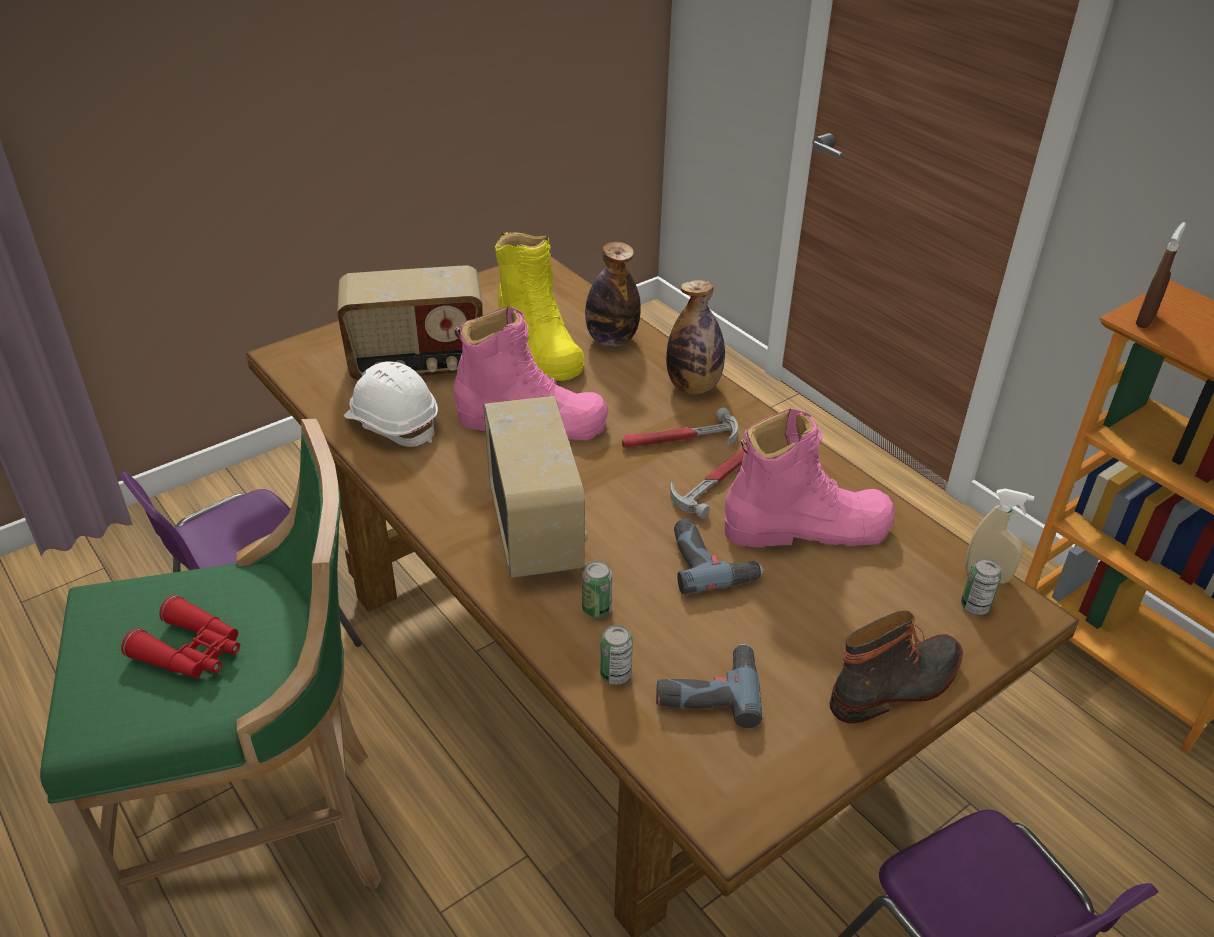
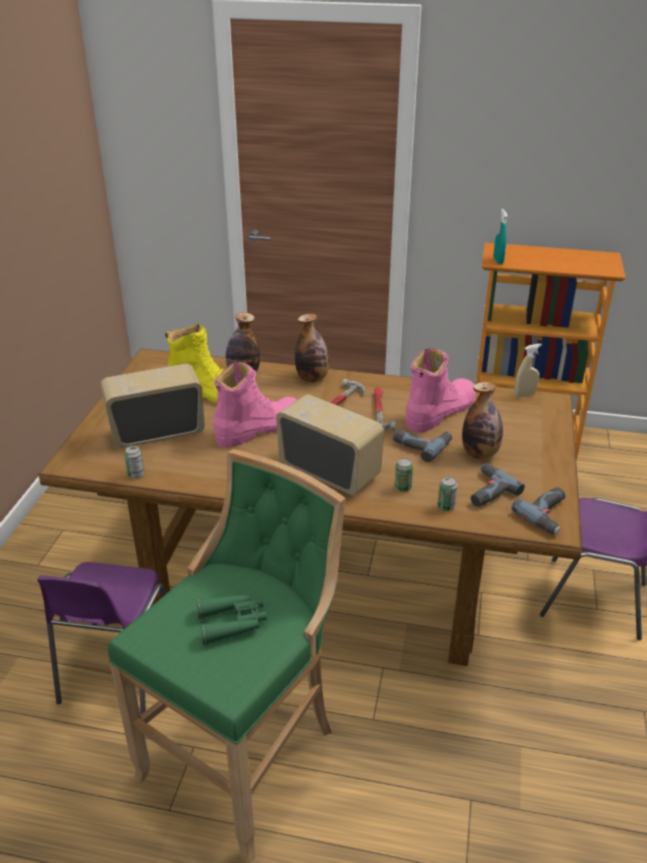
camera: 40 degrees left, 5 degrees down
red binoculars [121,595,240,678] -> green binoculars [196,594,267,645]
radio [337,265,483,380] -> radio turned 150 degrees counterclockwise [100,363,205,448]
white hard hat [344,361,438,447] -> none
boot [830,610,963,724] -> none
can [961,558,1002,615] -> can moved to [124,445,144,479]
brown spray bottle [1136,222,1186,328] -> turquoise spray bottle [494,209,508,264]
none -> bottle [462,382,503,459]
none -> power drill [512,487,565,534]

